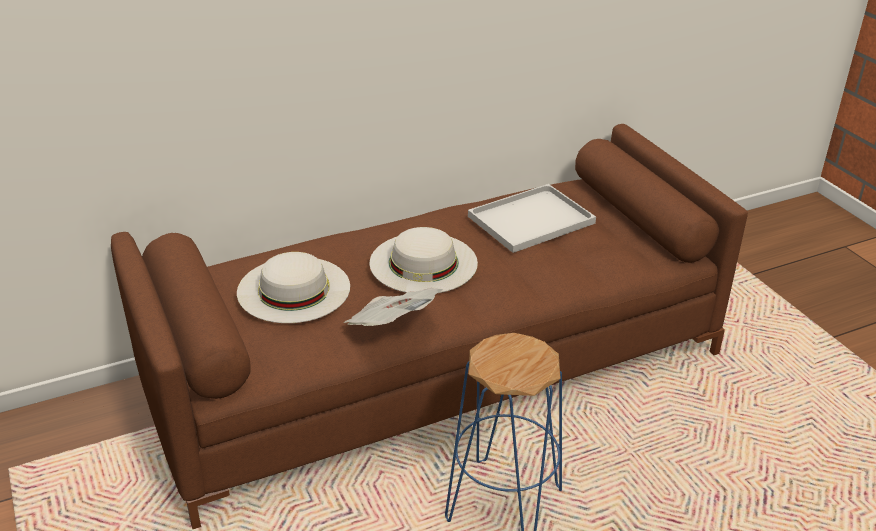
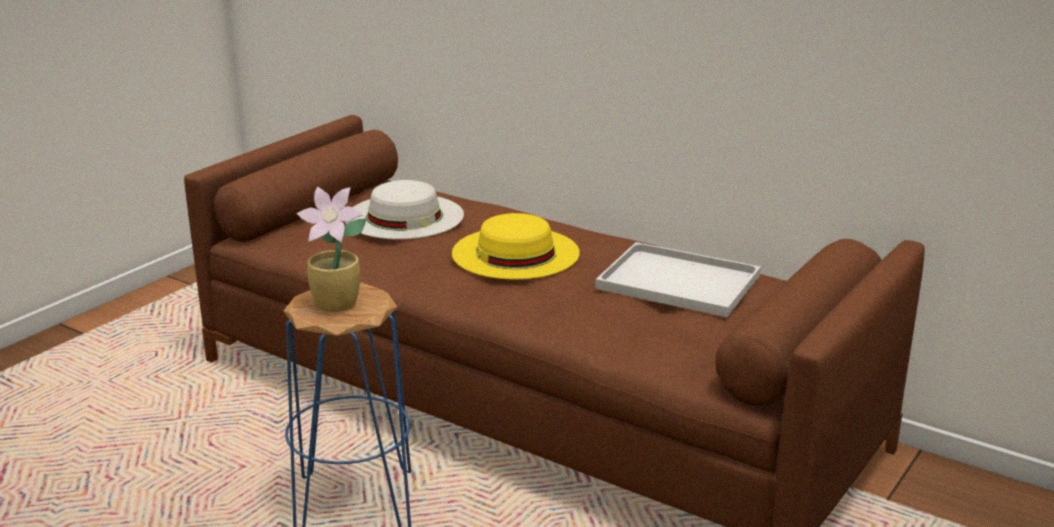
camera: 60 degrees right, 10 degrees down
newspaper [343,288,443,326] -> none
white hat [370,227,478,293] -> yellow hat [452,213,580,280]
none -> potted plant [297,186,367,312]

